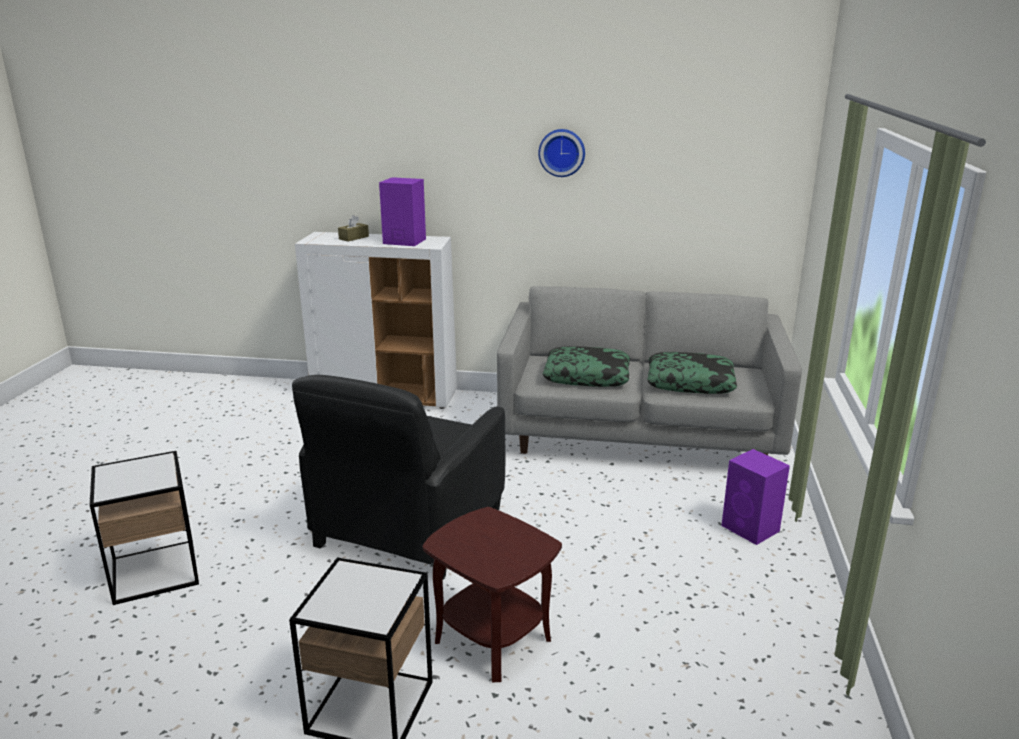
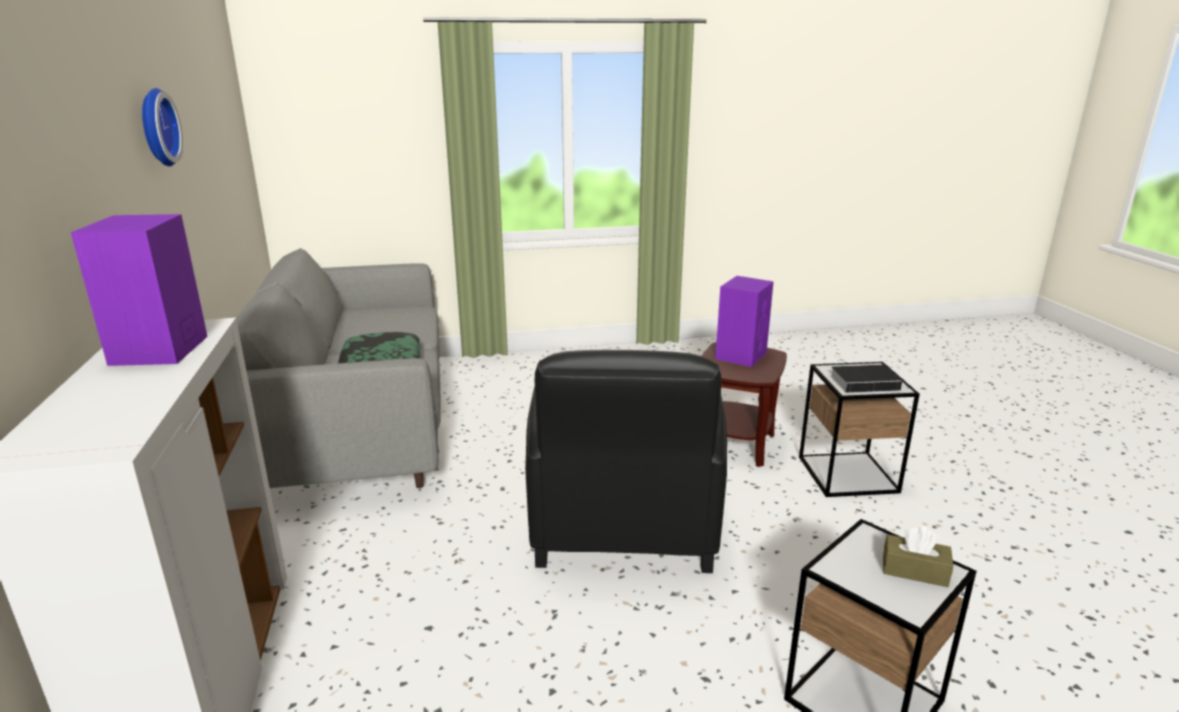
camera: 110 degrees left, 0 degrees up
black armchair [292,375,505,579] -> black armchair turned 90 degrees clockwise [525,350,727,573]
brown tissue box [338,215,369,242] -> brown tissue box moved to [883,527,954,587]
pillow [647,352,737,394] -> none
purple speaker [721,449,790,545] -> purple speaker moved to [715,276,774,367]
none -> book [830,365,910,393]

